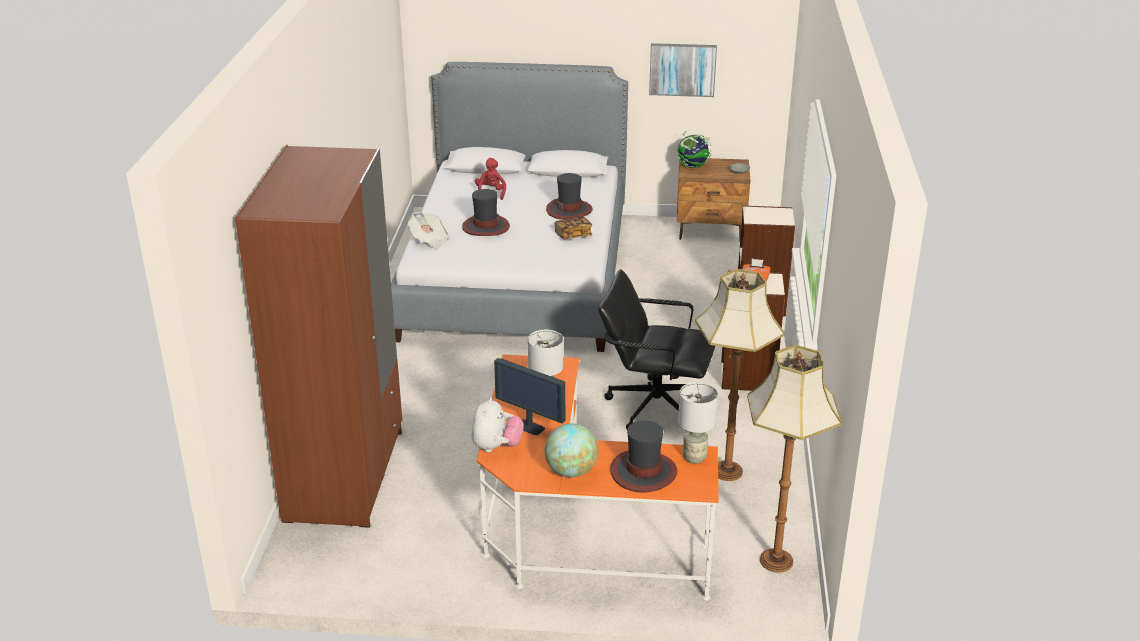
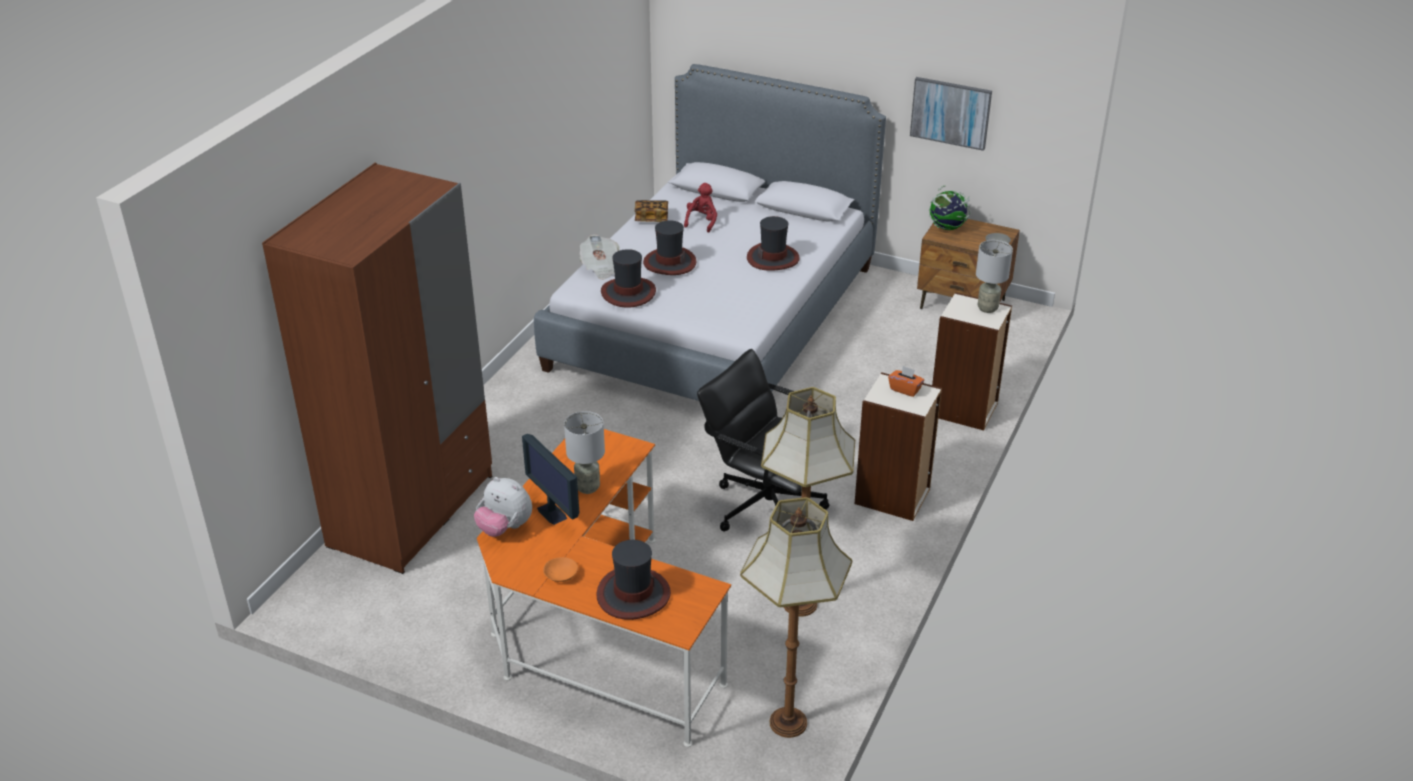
camera: 20 degrees right, 5 degrees up
plush toy [471,397,524,452] -> plush toy turned 90 degrees clockwise [474,477,532,537]
globe [544,424,598,477] -> orange bowl [543,557,578,582]
book [554,217,592,239] -> book moved to [635,200,668,222]
grey table lamp [678,382,718,464] -> grey table lamp moved to [976,240,1013,313]
none -> hat [601,249,656,308]

